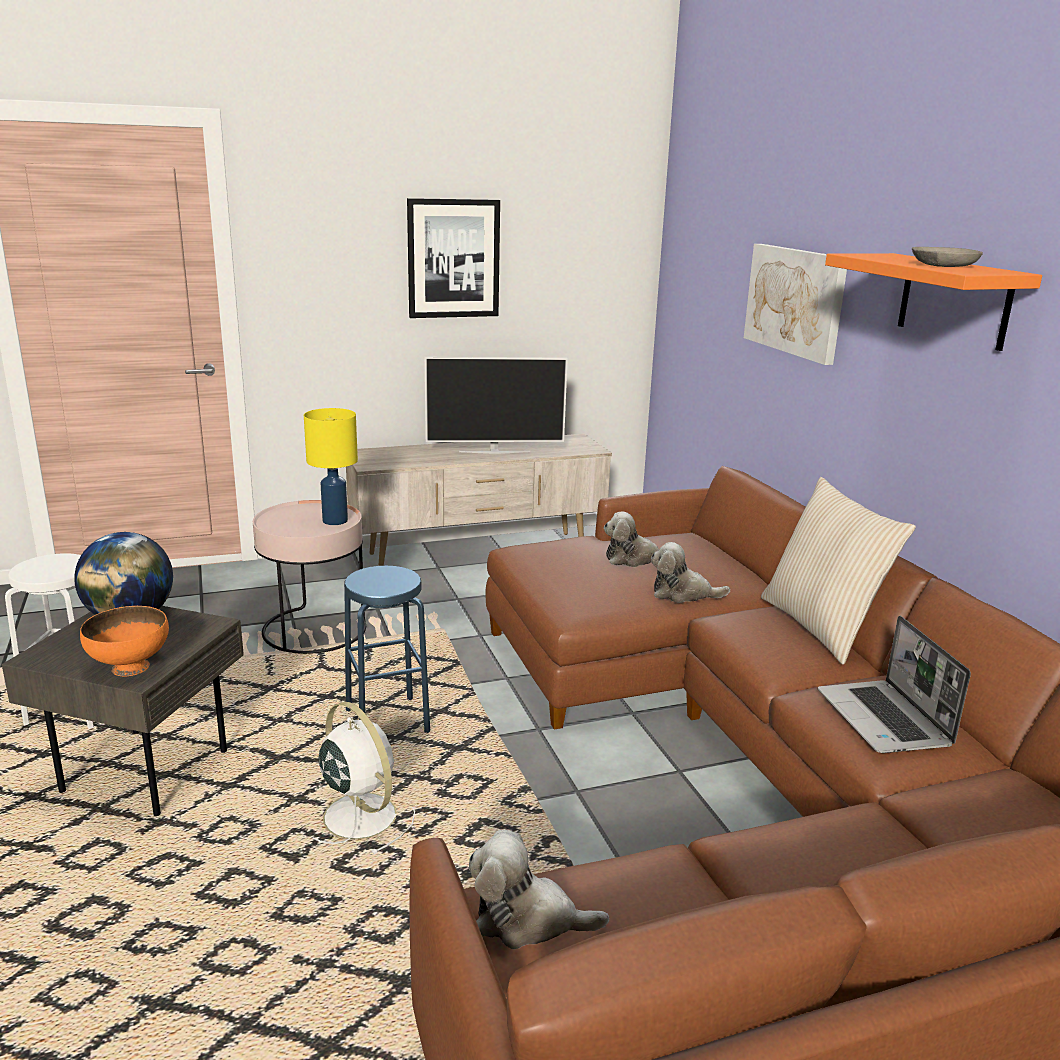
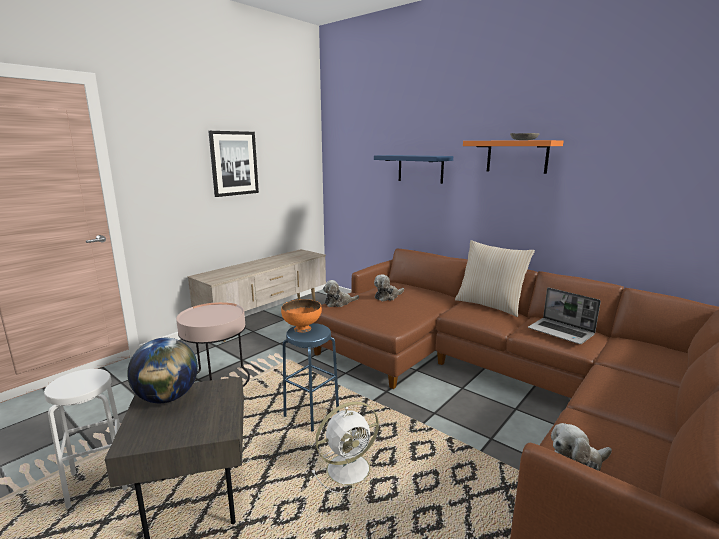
camera: 30 degrees left, 5 degrees down
orange bowl [80,606,169,676] -> orange bowl moved to [281,299,322,333]
yellow table lamp [304,408,358,525] -> none
white fan [313,702,415,855] -> white fan turned 135 degrees clockwise [311,401,379,494]
television [425,357,568,454] -> none
plush toy [651,542,730,603] -> plush toy moved to [323,280,359,307]
picture [744,244,847,365] -> blue shelf [374,155,453,184]

